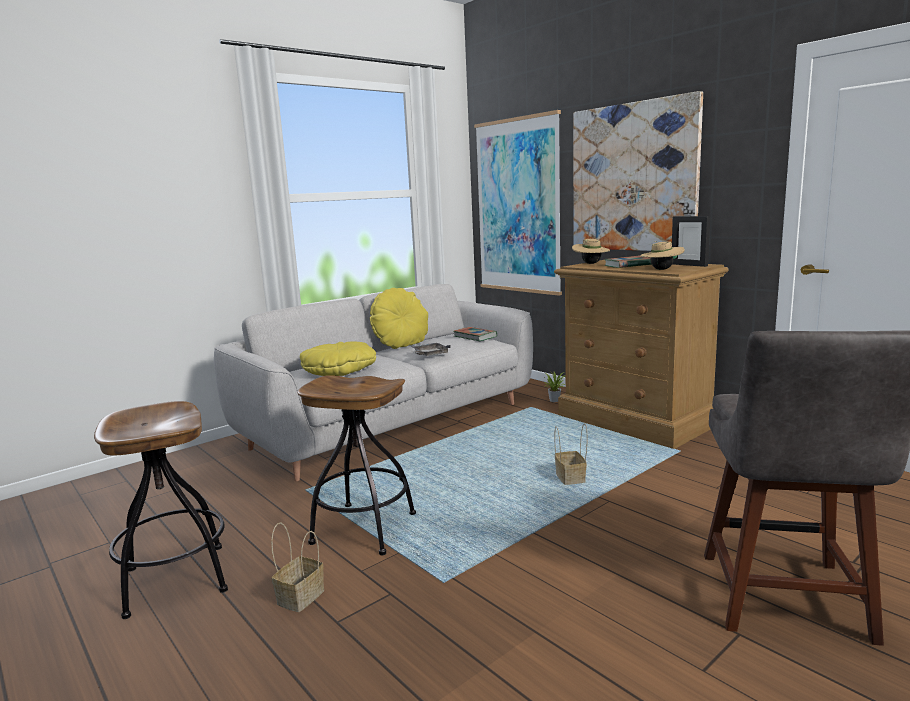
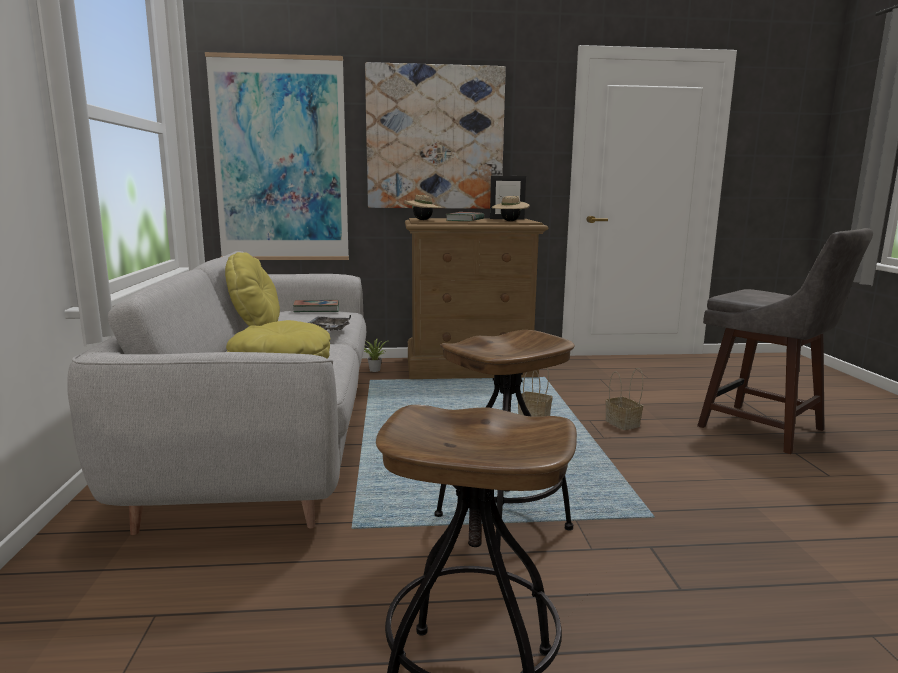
camera: 55 degrees left, 0 degrees up
basket [271,522,324,612] -> basket moved to [605,368,643,430]

